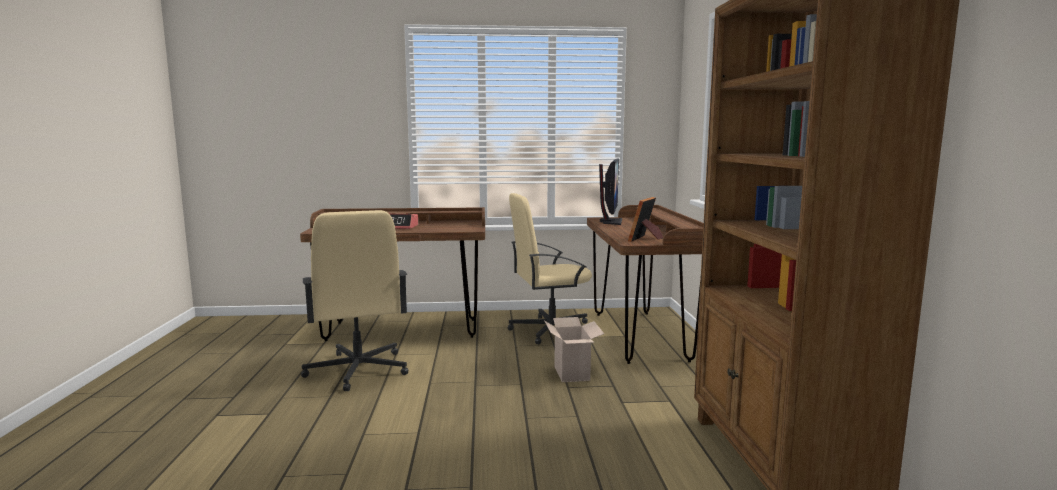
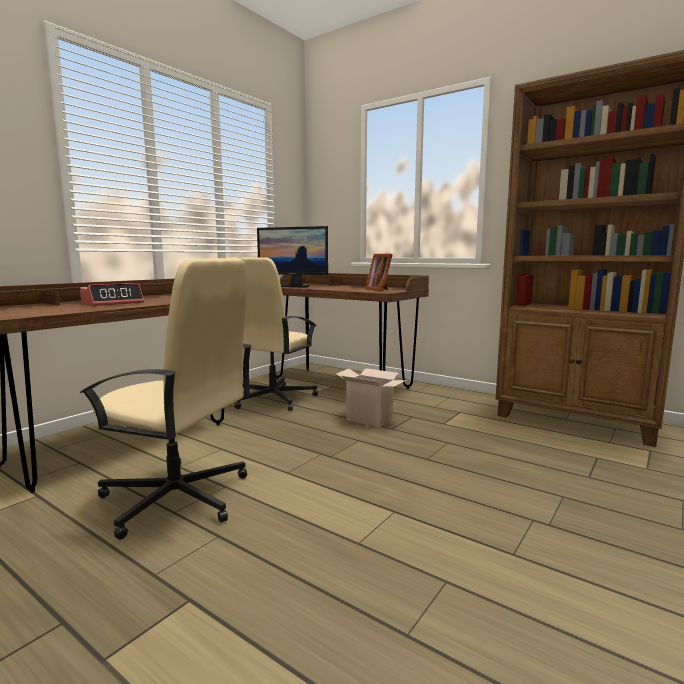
camera: 50 degrees left, 0 degrees up
monitor [599,159,622,225] -> monitor turned 150 degrees clockwise [257,226,328,288]

